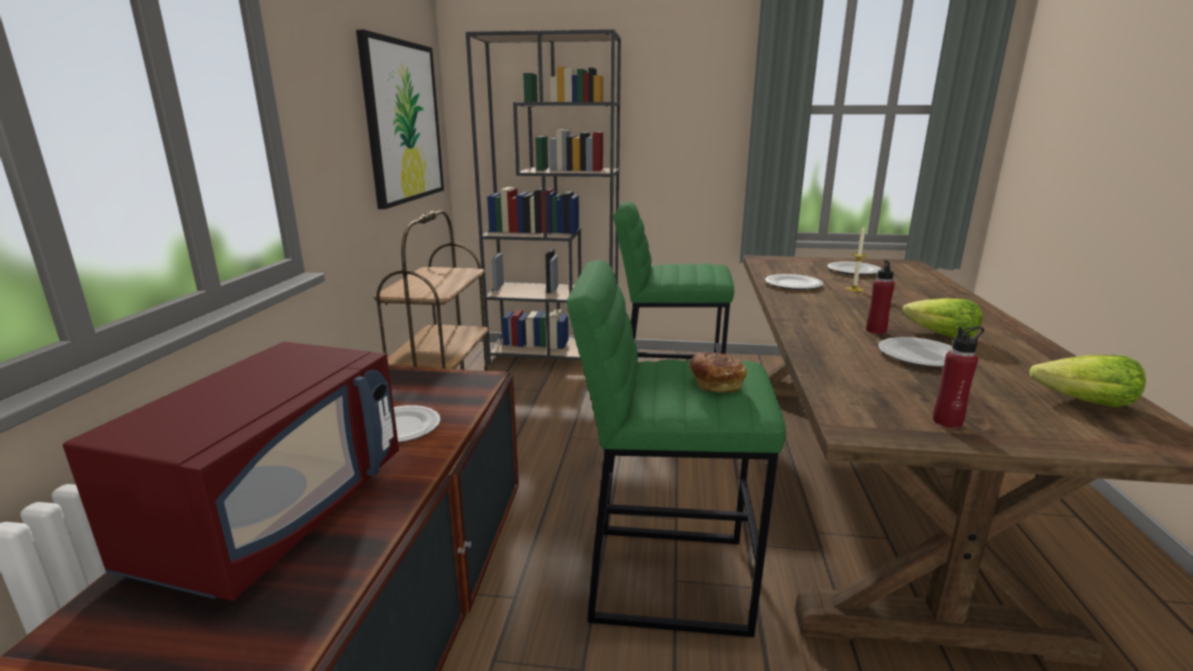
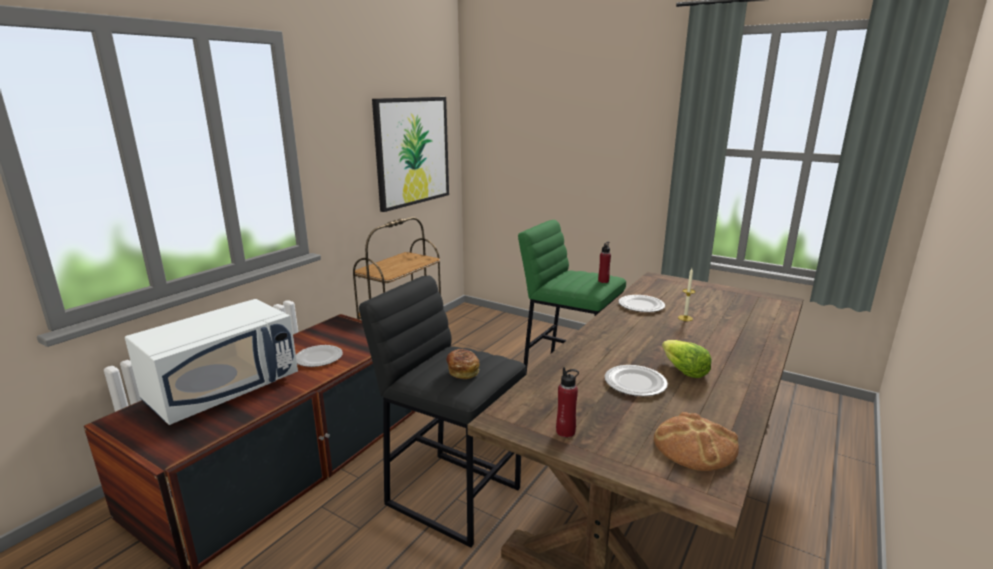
camera: 25 degrees right, 0 degrees up
red microwave [63,342,399,601] -> white microwave [125,299,298,425]
bookcase [466,29,621,365] -> none
green stool [567,259,786,637] -> black stool [359,276,526,548]
plate [827,261,882,275] -> none
red bottle [866,260,895,334] -> red bottle moved to [598,242,611,283]
lettuce [1029,355,1146,407] -> bread [654,412,739,471]

